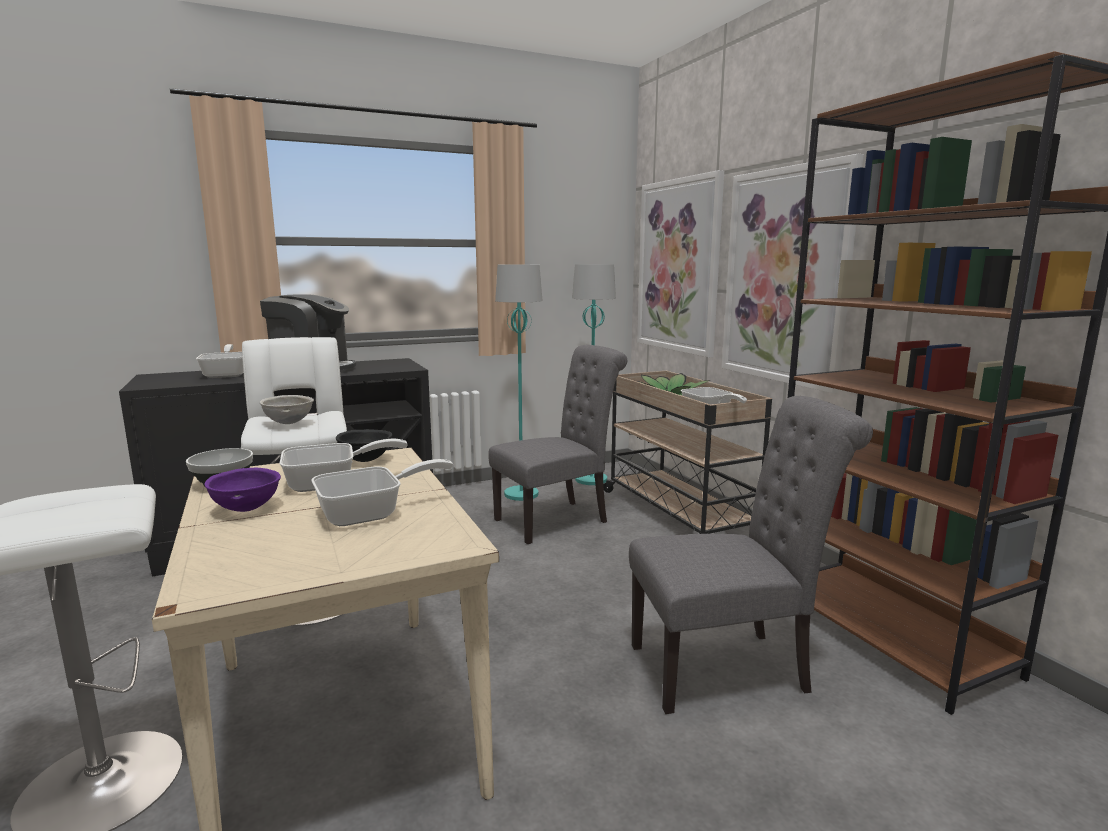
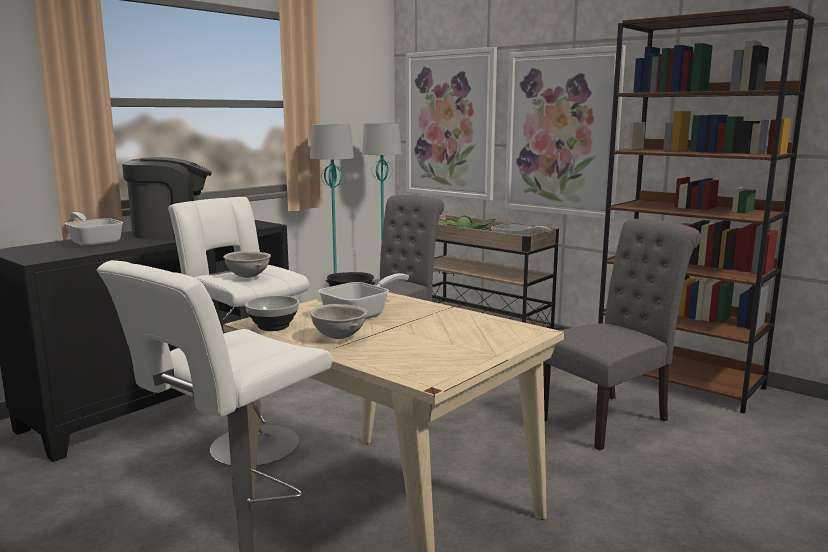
camera: 25 degrees left, 0 degrees up
purple bowl [204,468,281,512] -> grey bowl [310,304,367,339]
frying pan [311,459,453,526] -> none

